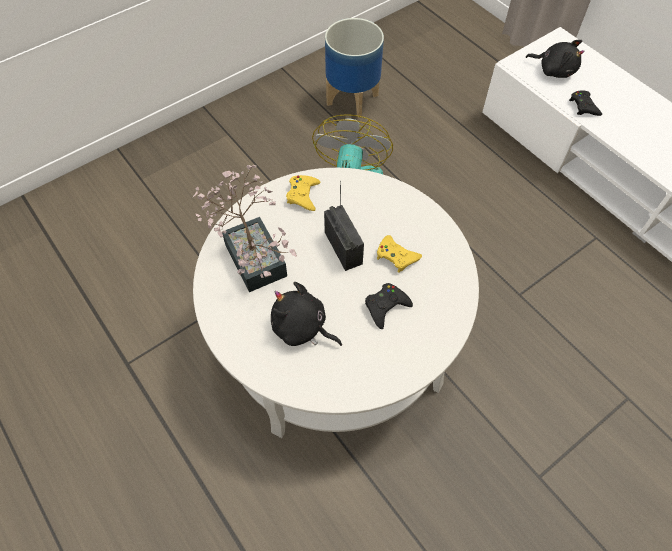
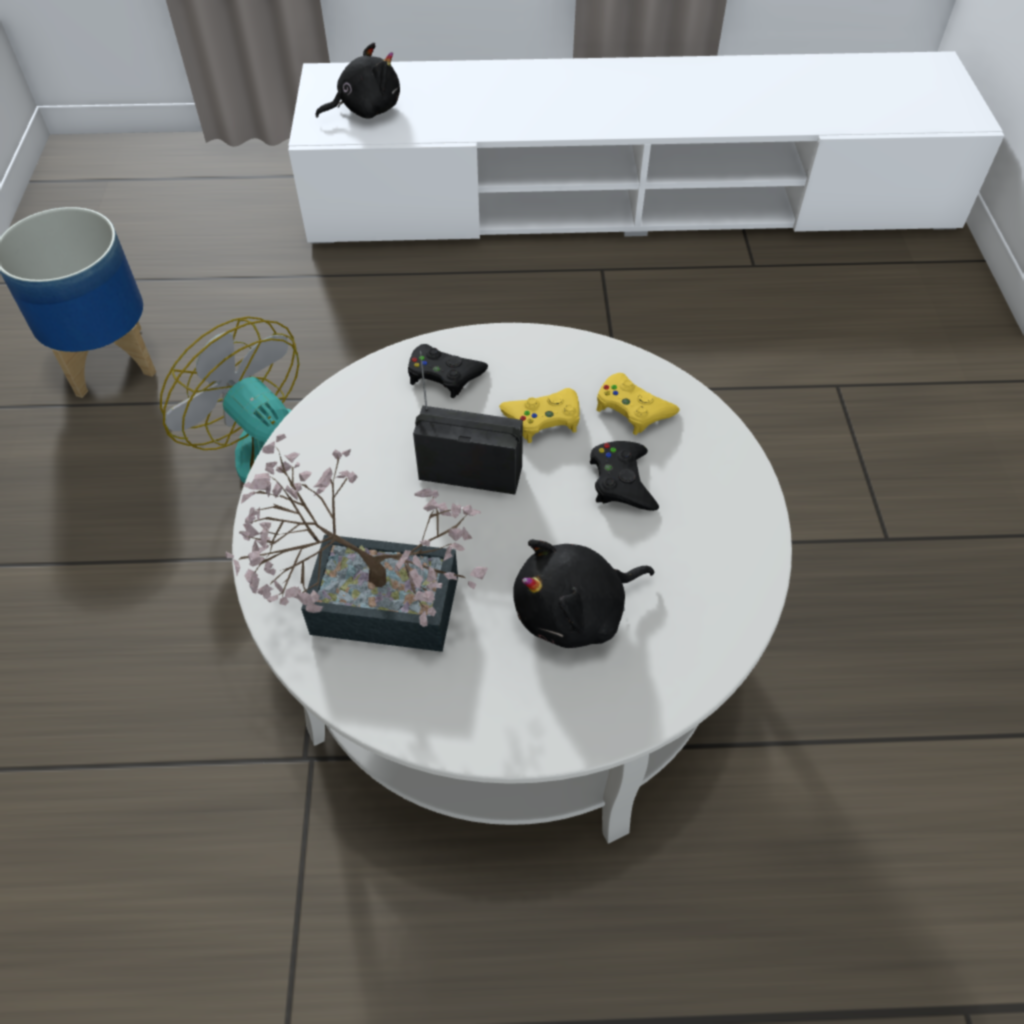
camera: 55 degrees left, 5 degrees down
yellow game controller [286,175,320,211] -> yellow game controller moved to [597,373,680,435]
black game controller [569,90,602,116] -> black game controller moved to [408,344,488,398]

